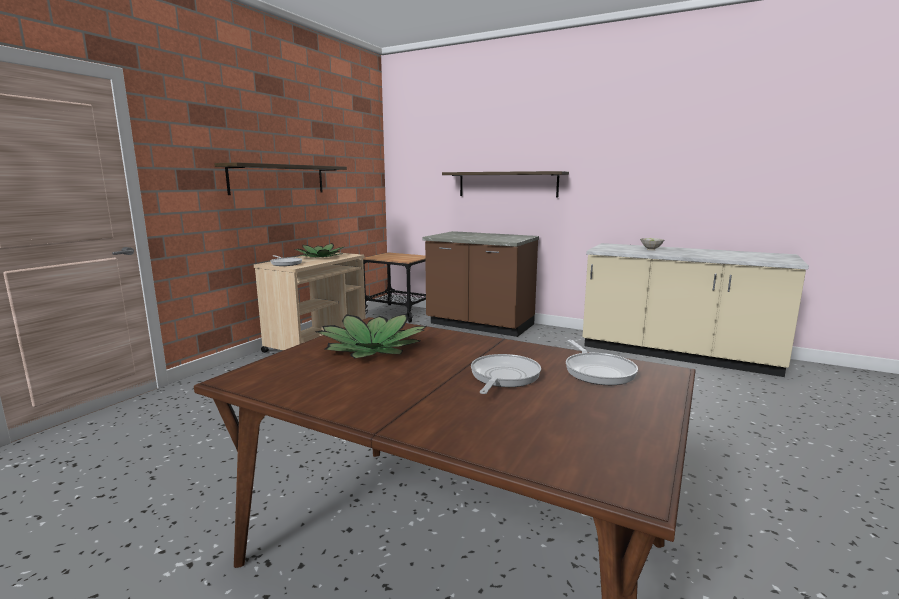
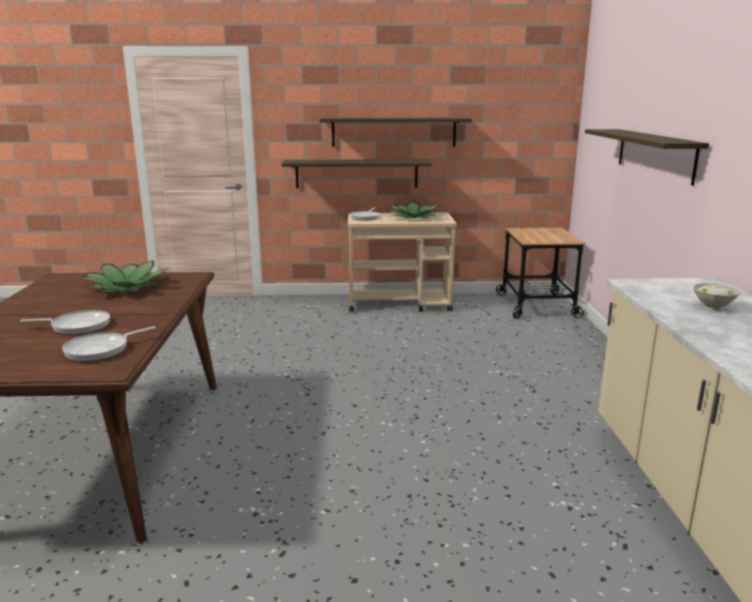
camera: 60 degrees right, 5 degrees up
brown counter [423,231,539,337] -> none
none -> shelf [282,160,431,188]

